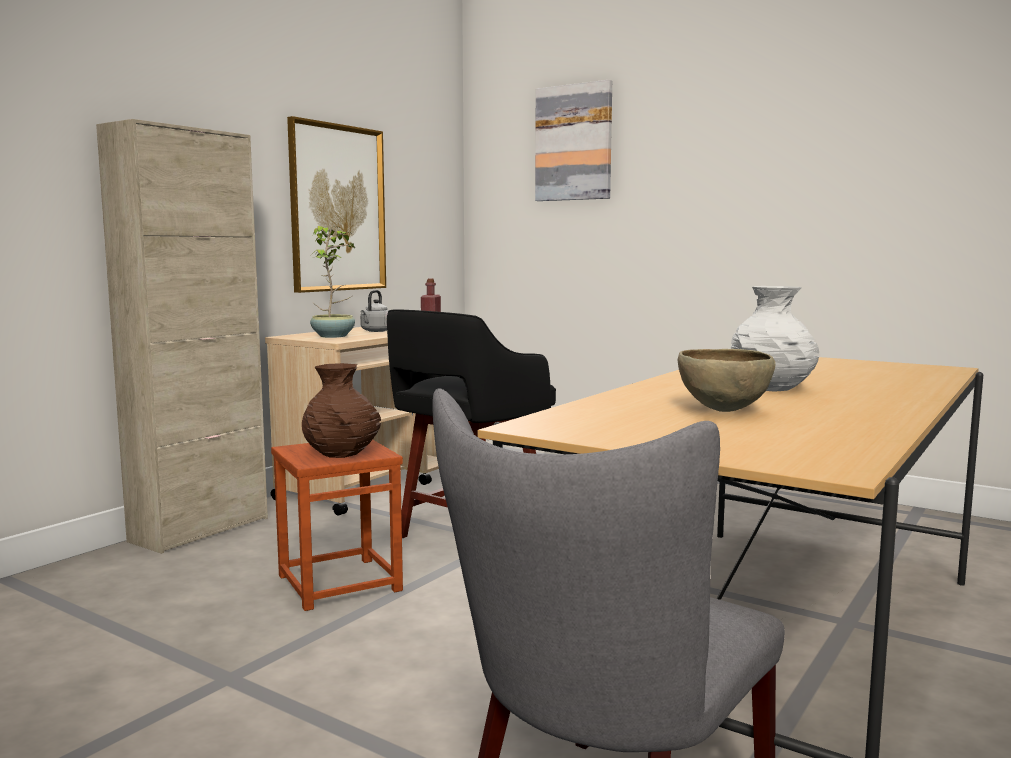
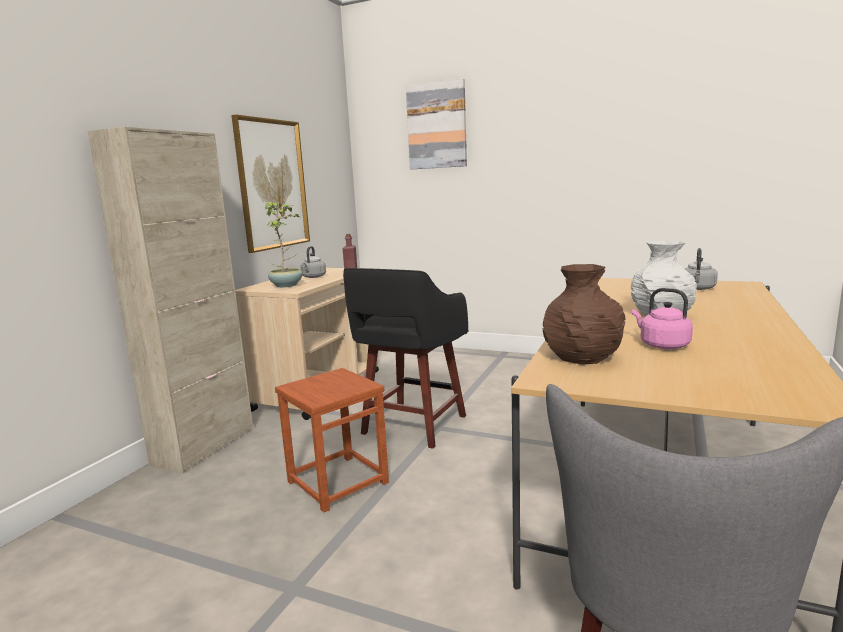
camera: 10 degrees left, 5 degrees up
brown vase [302,363,381,458] -> brown vase moved to [543,264,626,365]
brown bowl [678,349,775,412] -> pink kettle [632,288,693,349]
none -> grey kettle [685,248,718,290]

